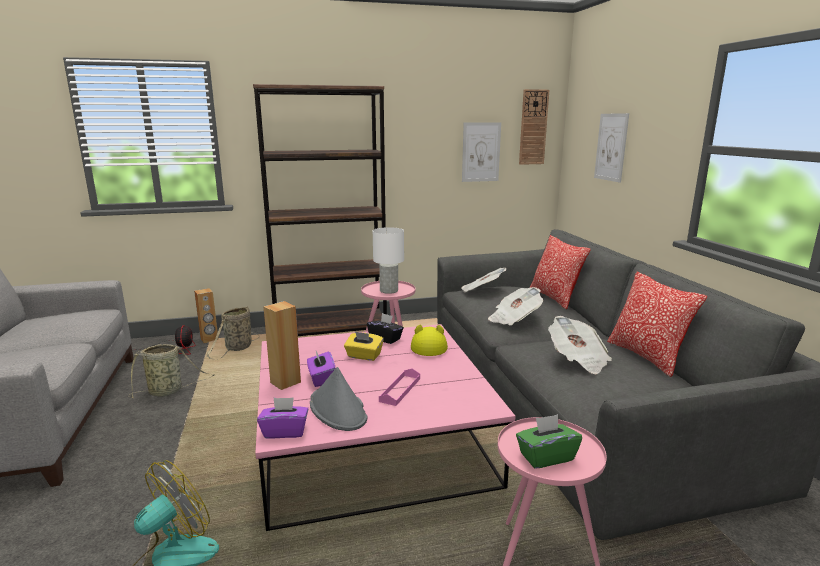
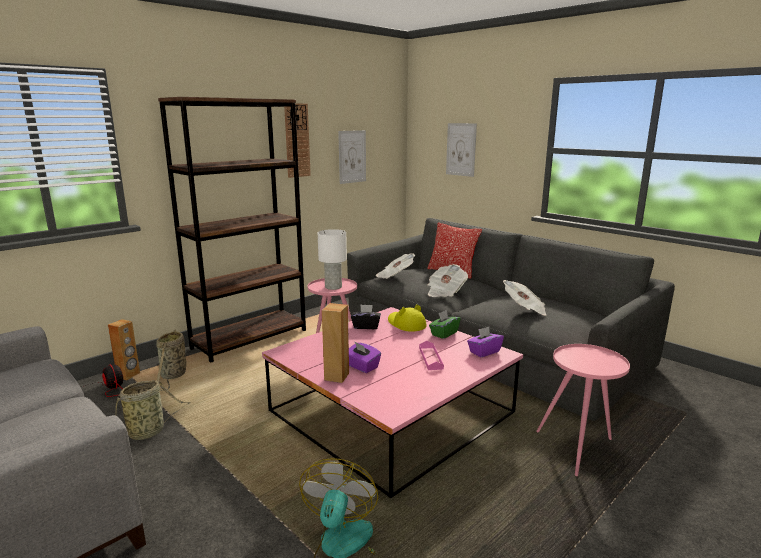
camera: 30 degrees left, 0 degrees up
purple tissue box [257,397,309,439] -> purple tissue box moved to [467,327,504,357]
grey hat [310,367,368,431] -> none
yellow tissue box [344,331,384,361] -> none
green tissue box [516,414,582,469] -> green tissue box moved to [429,310,461,339]
wall clock [519,89,549,165] -> wall clock moved to [284,103,311,178]
pillow [607,272,707,377] -> none

